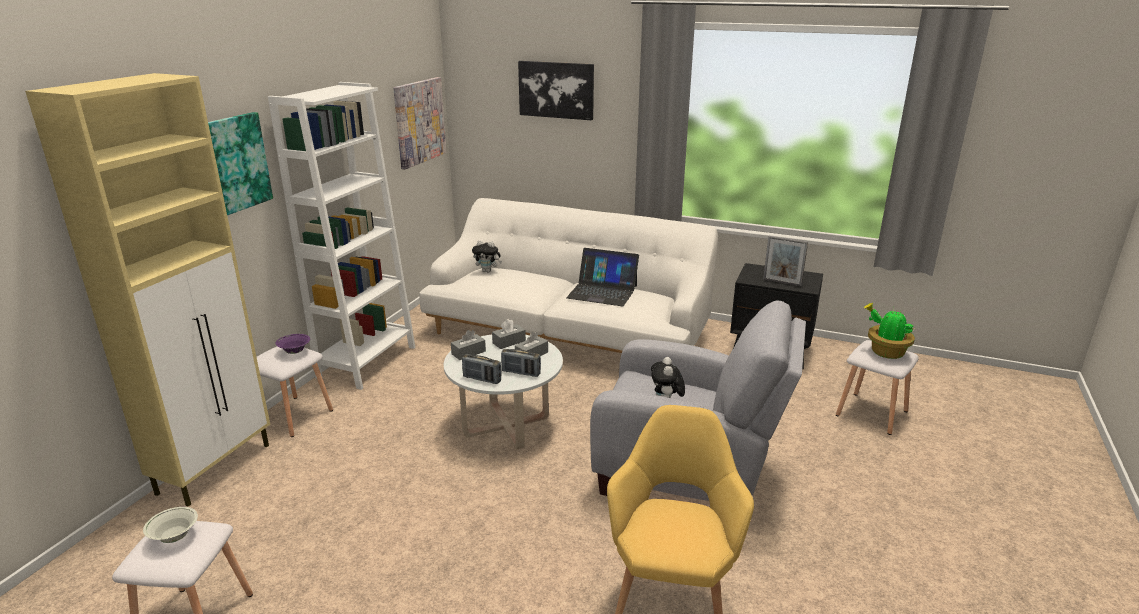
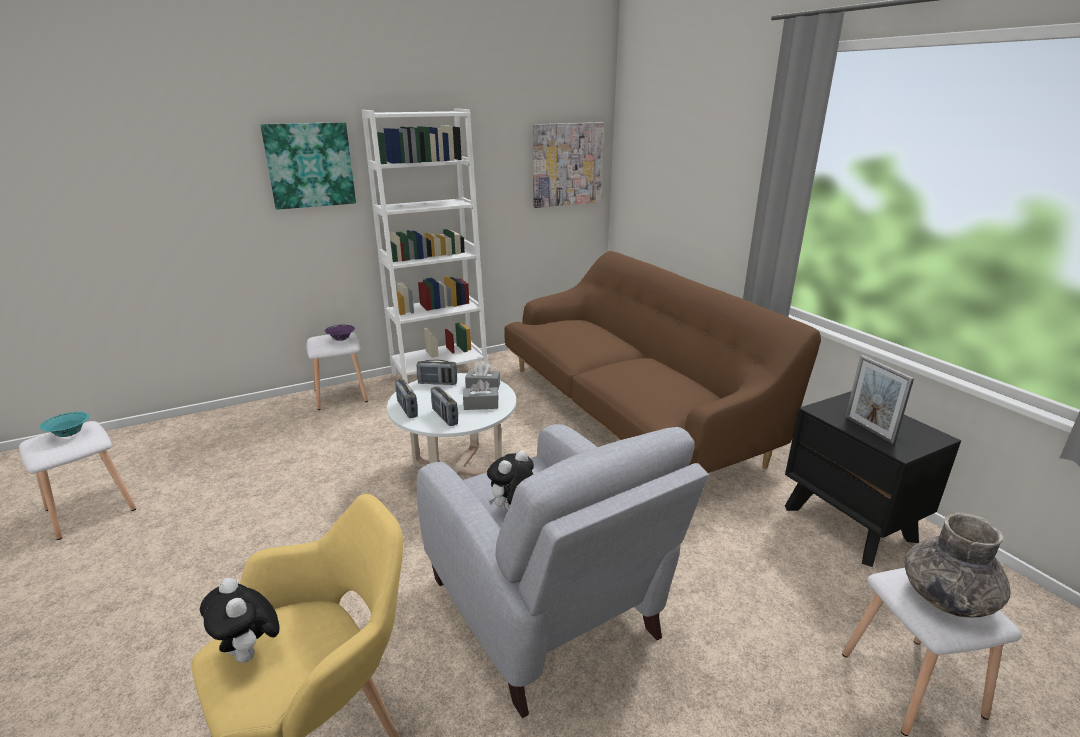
camera: 40 degrees right, 0 degrees up
beige cabinet [25,73,270,507] -> none
white bowl [143,507,198,543] -> turquoise bowl [40,412,89,437]
white sofa [419,198,718,353] -> brown sofa [504,251,821,473]
grey tissue box [451,330,486,360] -> radio [417,360,457,385]
plush toy [472,240,502,273] -> plush toy moved to [200,578,279,663]
picture [518,61,594,120] -> none
laptop [566,248,639,306] -> none
potted plant [864,303,915,359] -> grey vase [905,512,1011,618]

